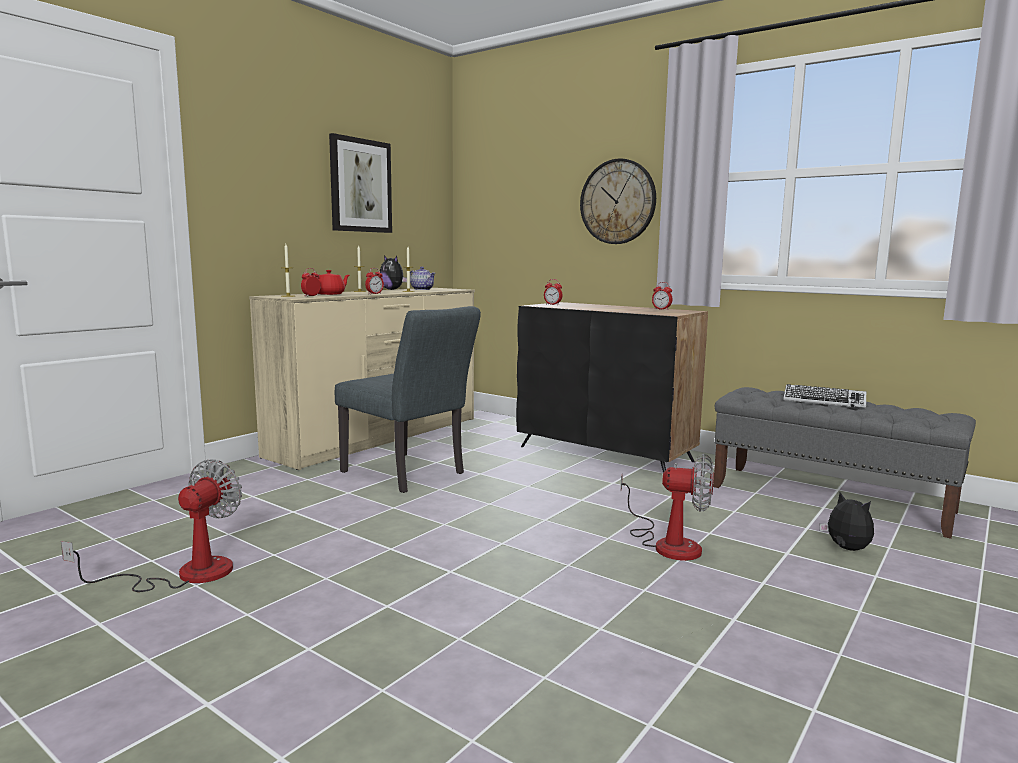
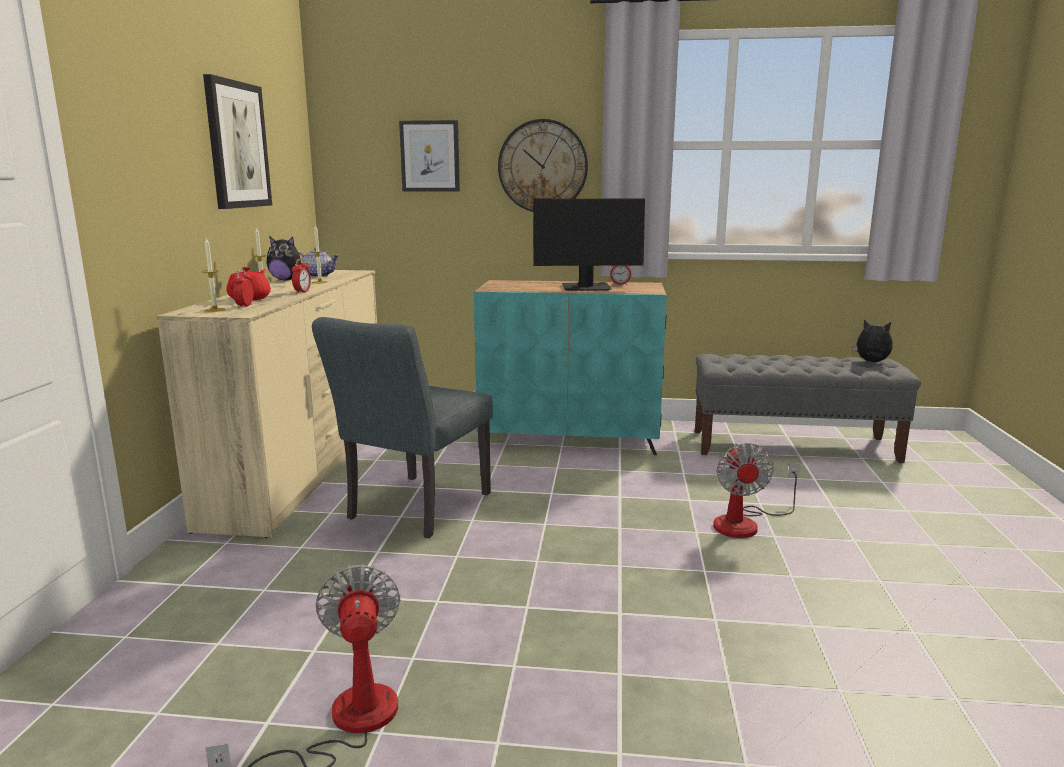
camera: 30 degrees left, 5 degrees up
grey chair [335,306,481,493] -> grey chair turned 105 degrees clockwise [312,317,493,538]
black cabinet [516,302,708,473] -> turquoise cabinet [474,280,667,455]
alarm clock [544,279,562,305] -> none
fan [620,454,714,561] -> fan turned 105 degrees clockwise [713,443,800,538]
keyboard [783,384,866,408] -> none
plush toy [820,492,874,551] -> plush toy moved to [853,320,893,362]
none -> picture [399,120,460,192]
none -> monitor [533,198,645,291]

